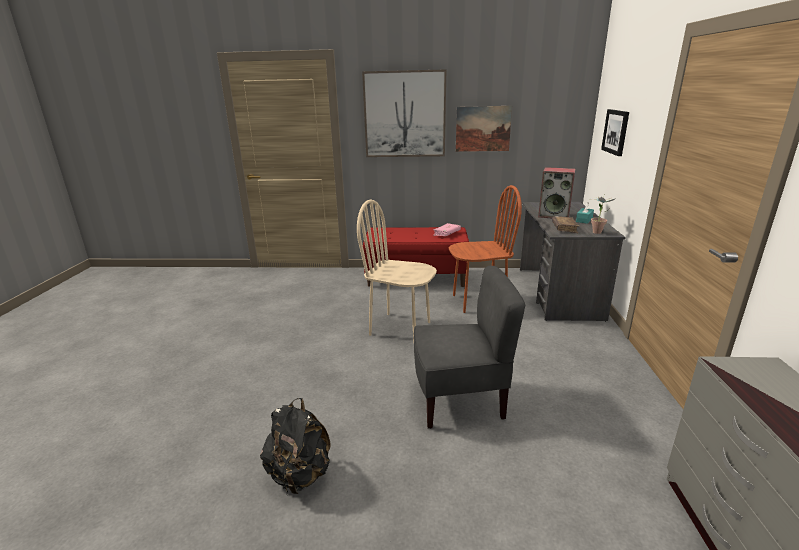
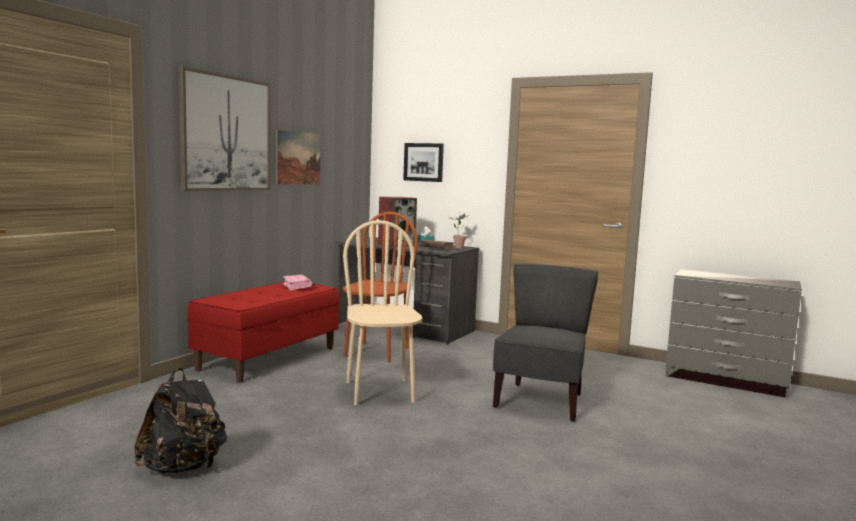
camera: 65 degrees left, 15 degrees down
black backpack [260,398,331,494] -> black backpack moved to [134,368,227,474]
beige chair [357,199,437,342] -> beige chair turned 120 degrees clockwise [343,220,422,405]

